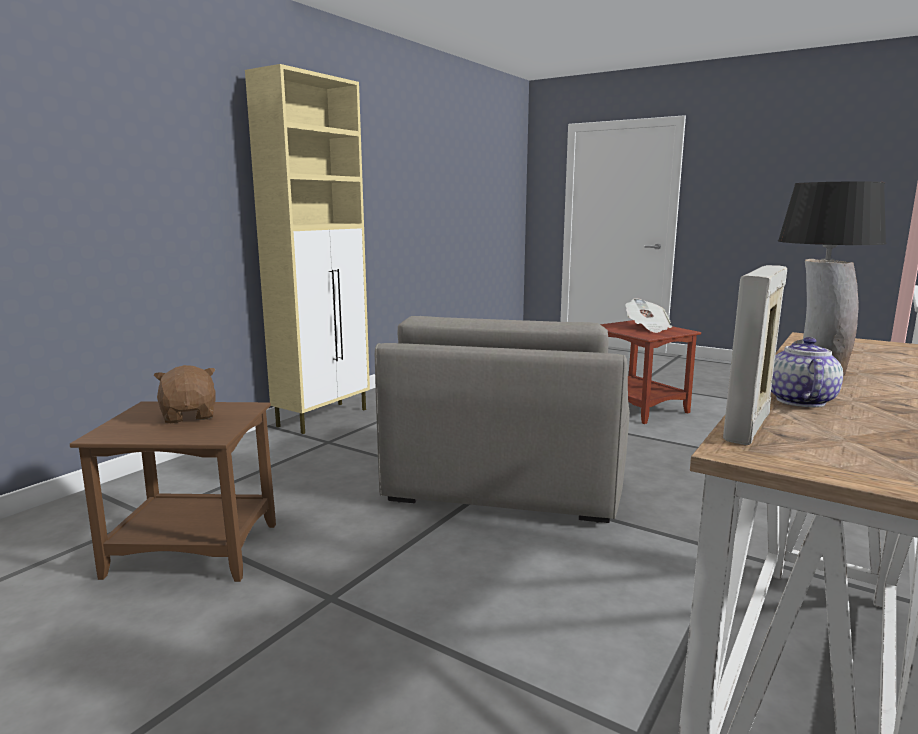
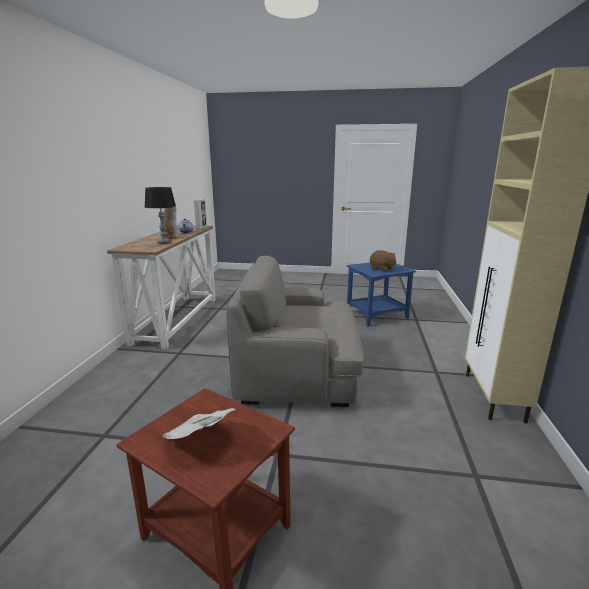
camera: 155 degrees right, 5 degrees up
brown side table [70,401,276,582] -> blue side table [347,262,416,326]
grey armchair [375,316,630,523] -> grey armchair turned 75 degrees counterclockwise [227,256,364,407]

